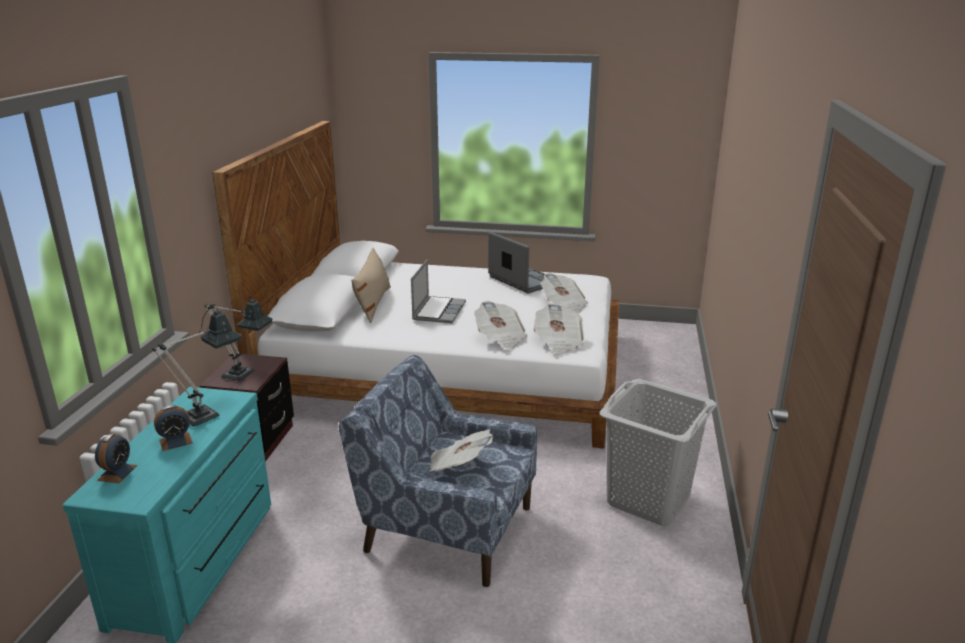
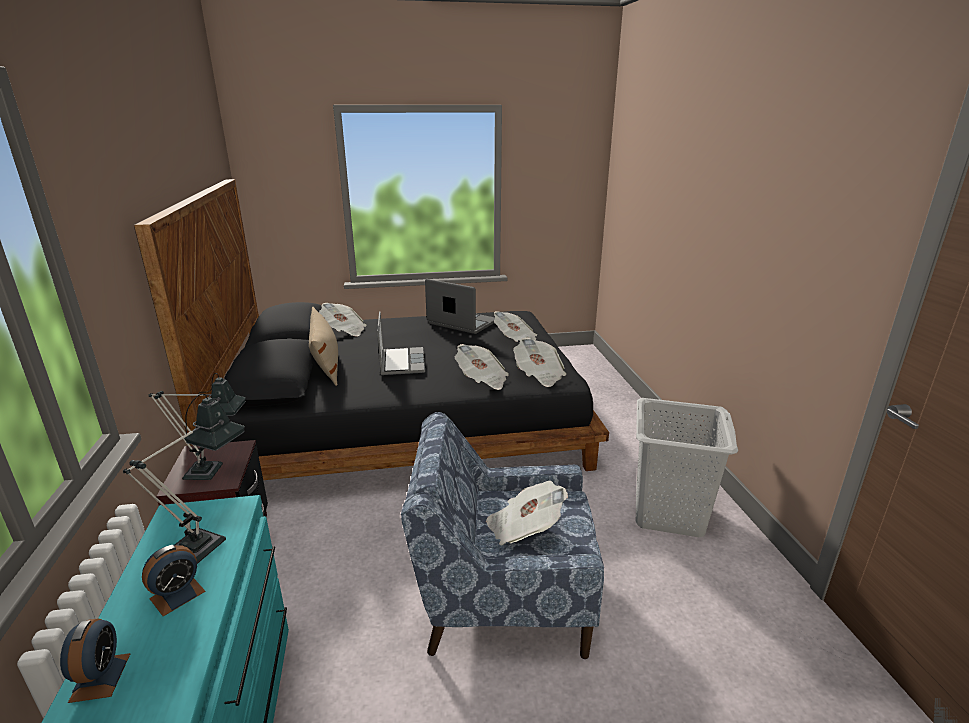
camera: 20 degrees left, 0 degrees up
white bed [212,121,619,448] -> black bed [134,179,609,480]
none -> newspaper [319,303,366,336]

